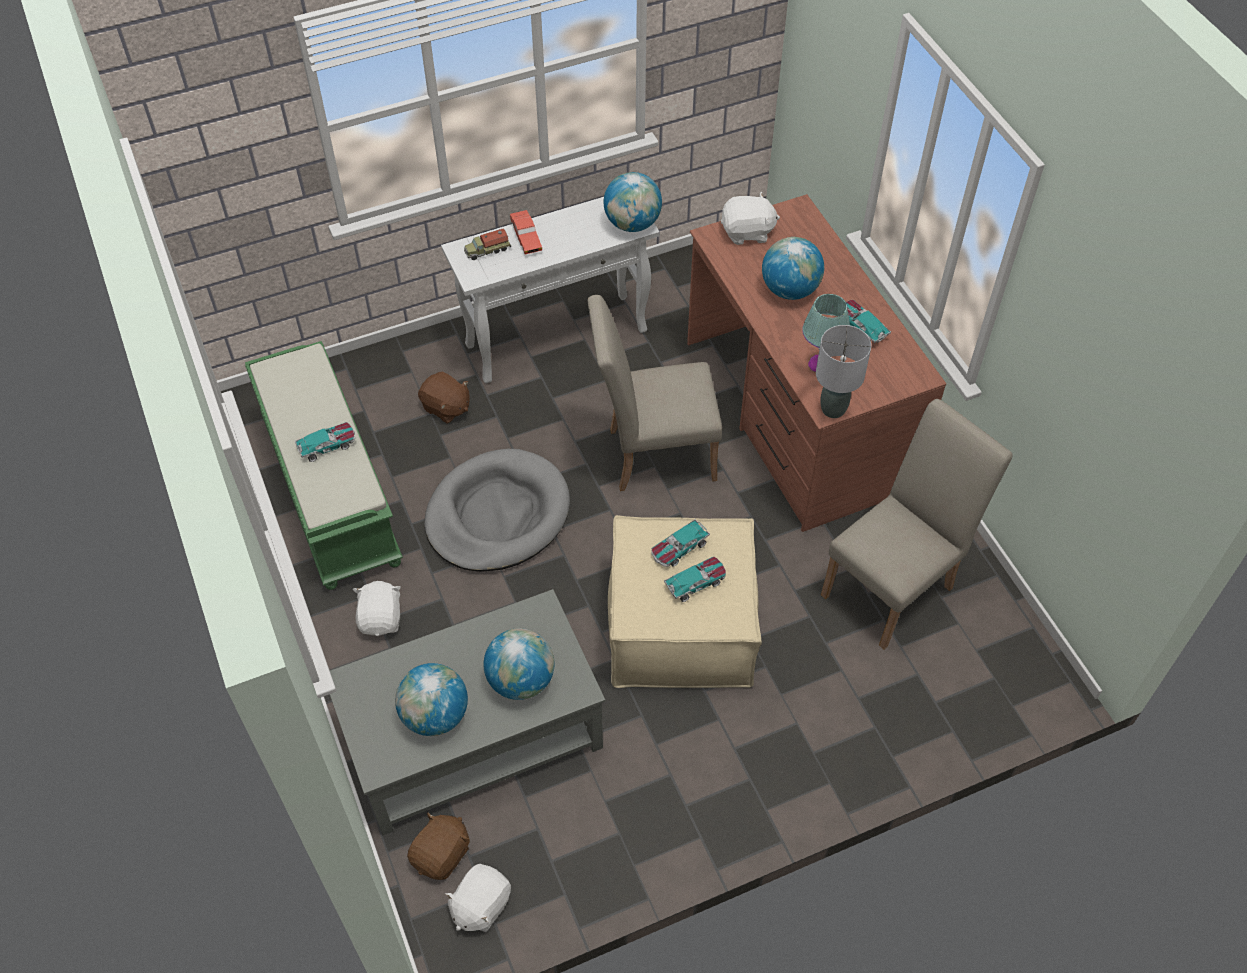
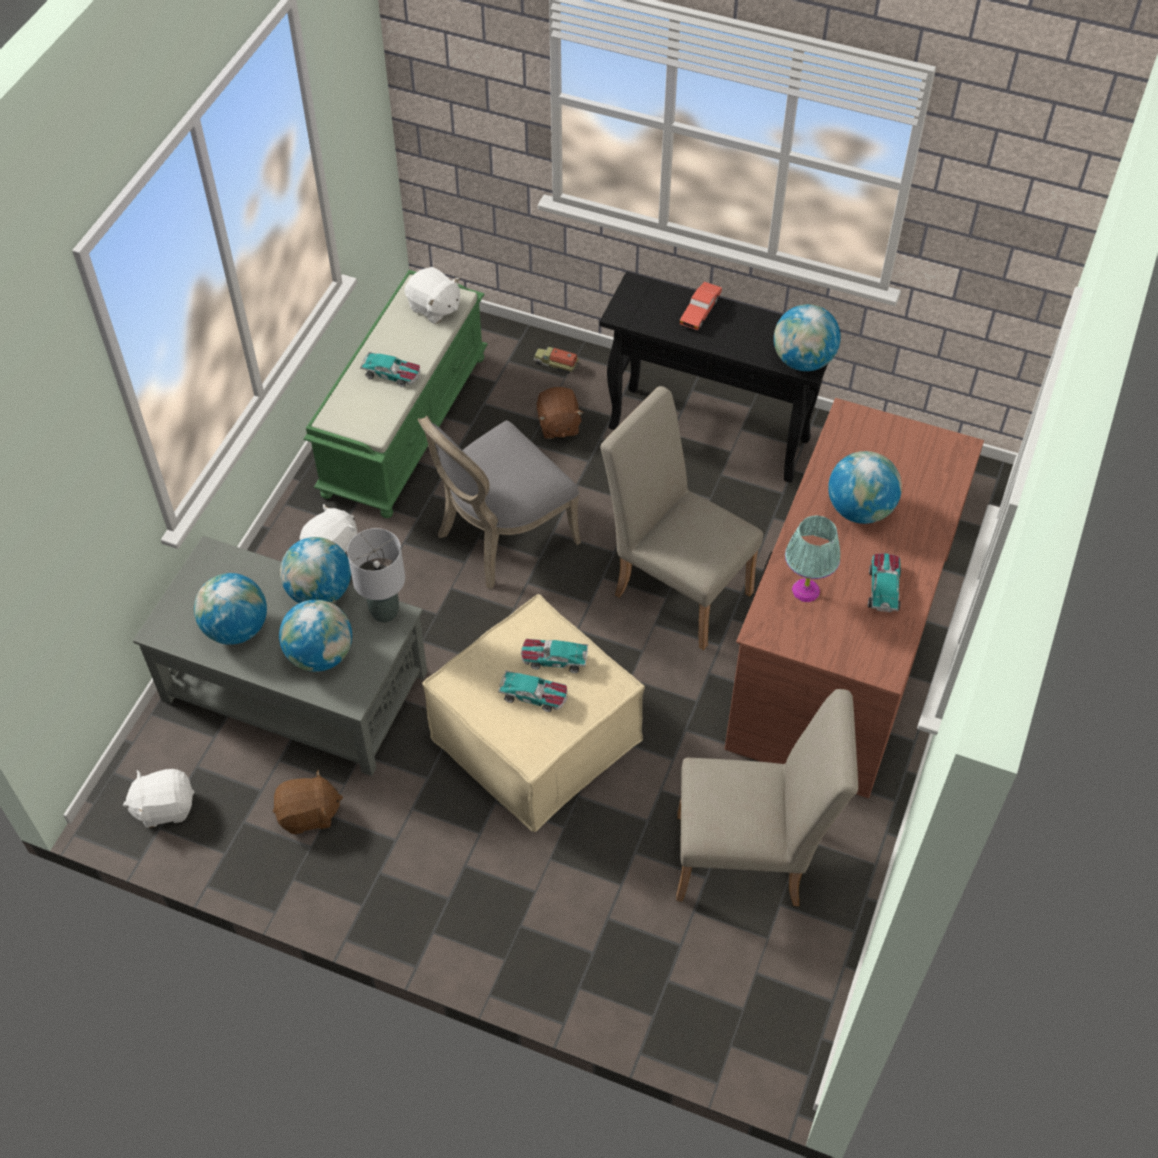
camera: 45 degrees right, 0 degrees up
brown plush toy [407,813,470,880] -> brown plush toy moved to [273,769,343,834]
grey dog bed [424,449,570,572] -> grey chair [418,416,581,589]
white console table [441,197,660,384] -> black console table [599,272,841,483]
toy truck [464,228,511,260] -> toy truck moved to [534,347,580,374]
white plush toy [721,192,780,245] -> white plush toy moved to [404,267,460,324]
grey table lamp [816,325,871,418] -> grey table lamp moved to [347,528,405,623]
none -> globe [280,537,351,603]

